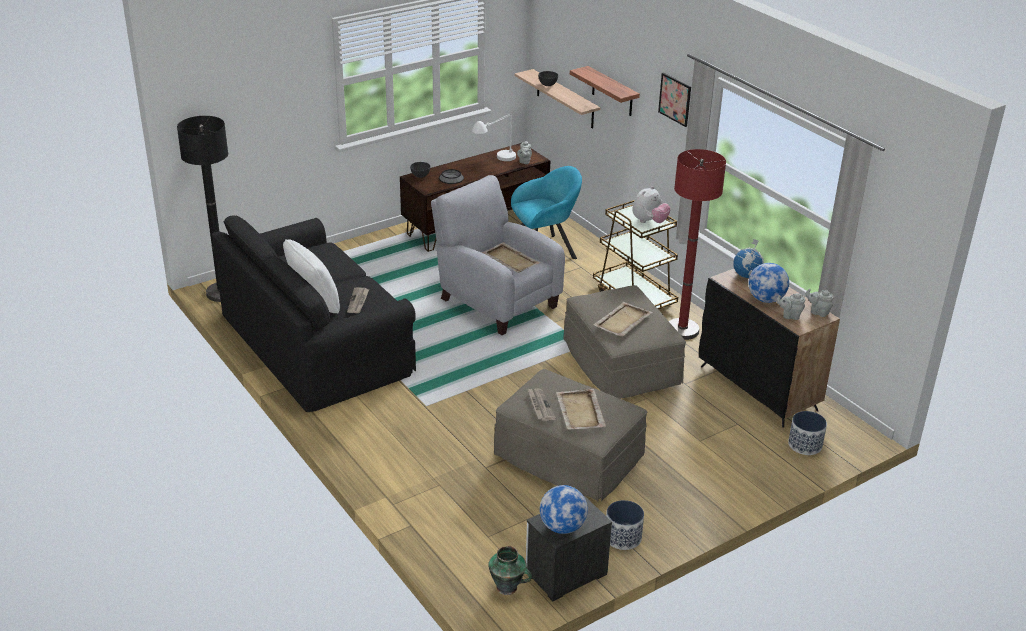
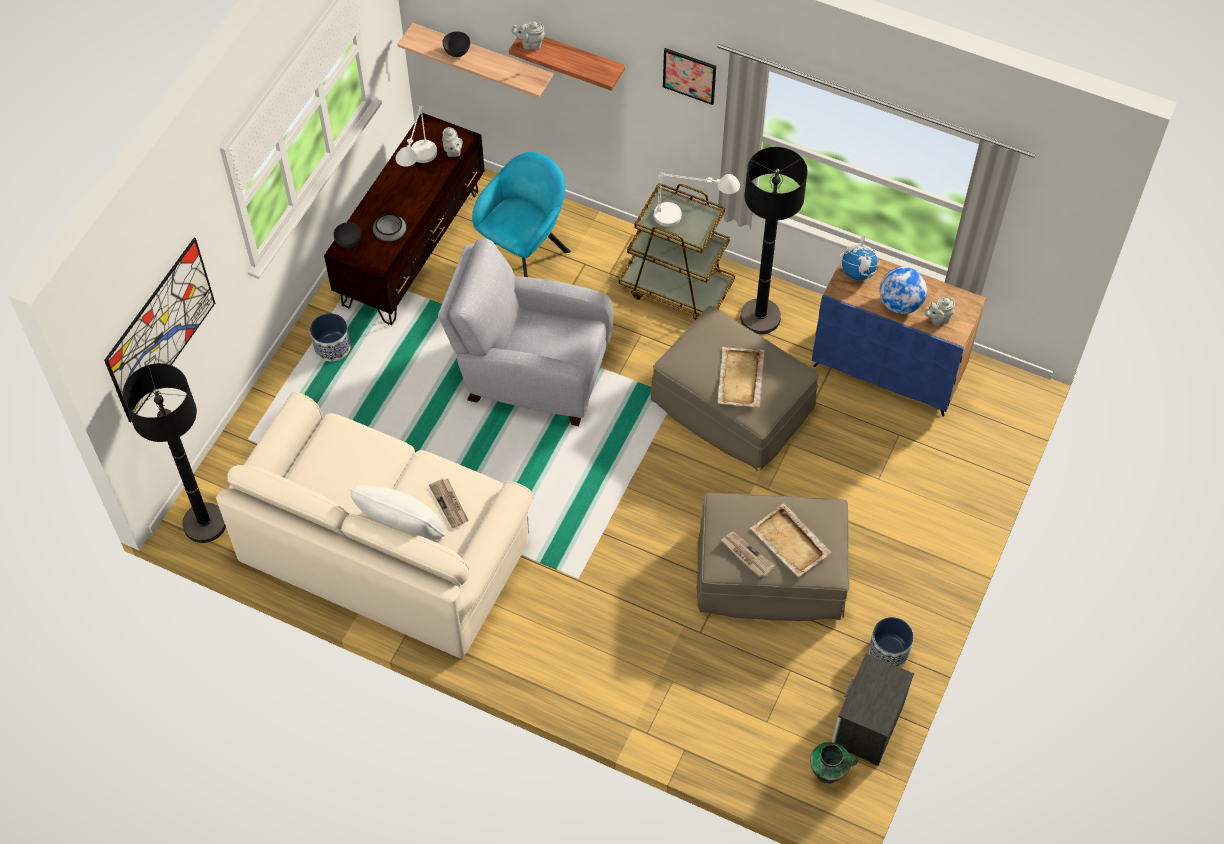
camera: 30 degrees left, 25 degrees up
black sofa [212,215,416,412] -> beige sofa [216,392,534,658]
beige tray [481,242,541,273] -> none
globe [540,485,588,534] -> none
plush toy [632,186,670,223] -> white table lamp [653,172,740,227]
red floor lamp [669,149,726,340] -> black floor lamp [740,147,808,334]
black cabinet [699,269,840,428] -> blue cabinet [812,247,986,416]
planter [788,411,827,455] -> planter moved to [310,313,351,361]
grey teapot [806,289,834,317] -> grey teapot moved to [512,22,545,50]
none -> picture [104,238,215,423]

